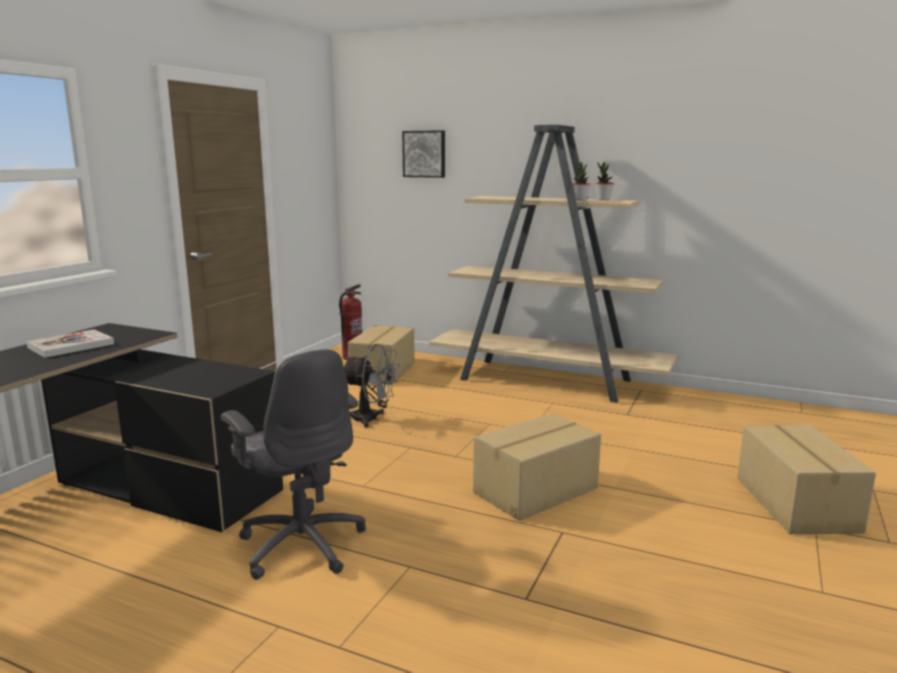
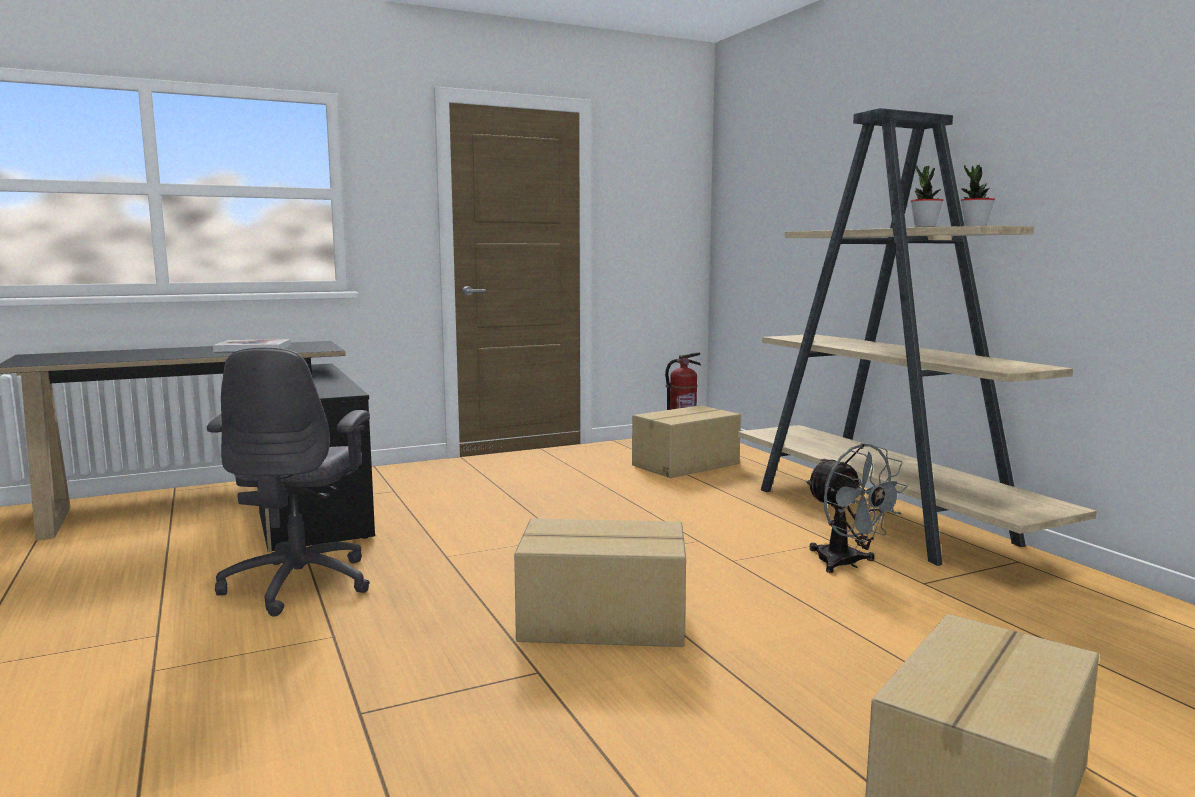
camera: 40 degrees right, 5 degrees down
grey fan [344,344,399,428] -> grey fan moved to [805,443,908,573]
picture [402,130,445,178] -> none

